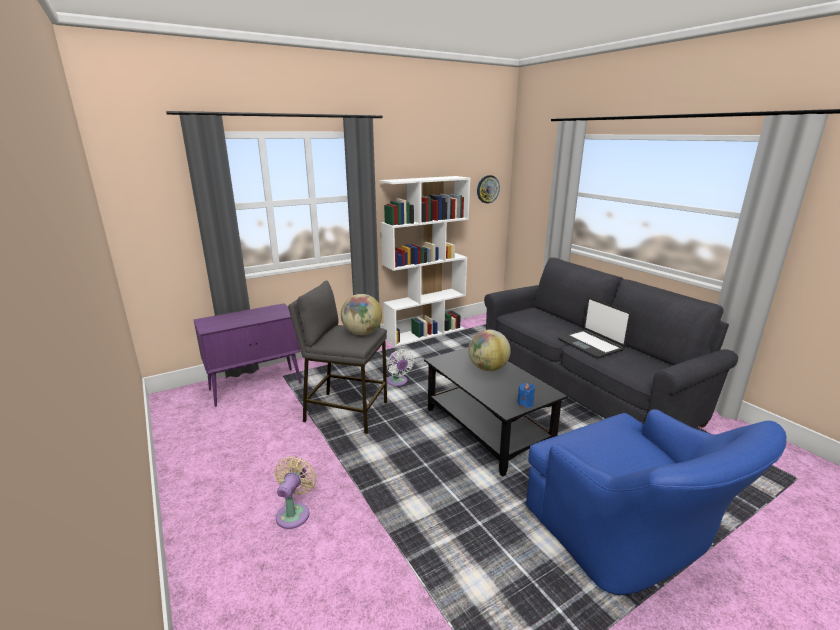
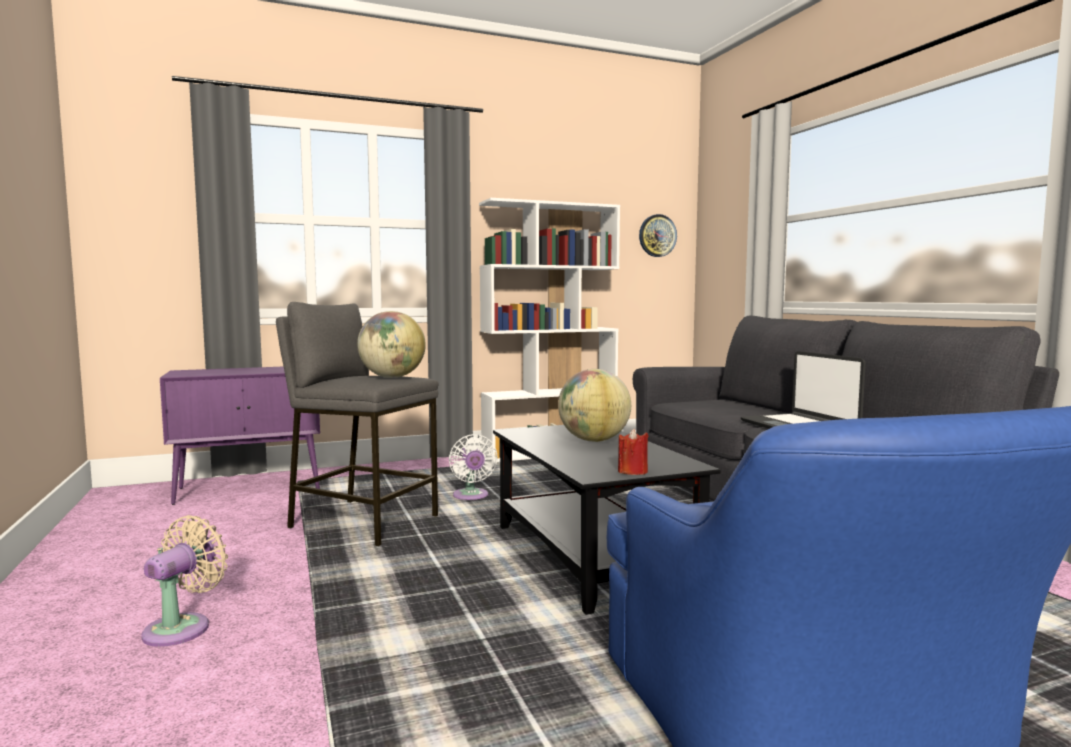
camera: 10 degrees right, 15 degrees down
blue candle [517,383,535,408] -> red candle [618,428,649,475]

